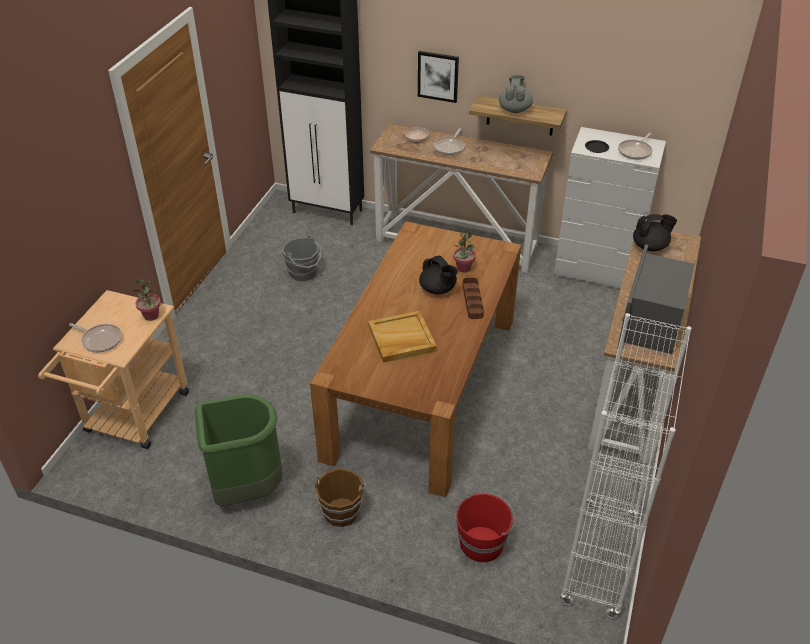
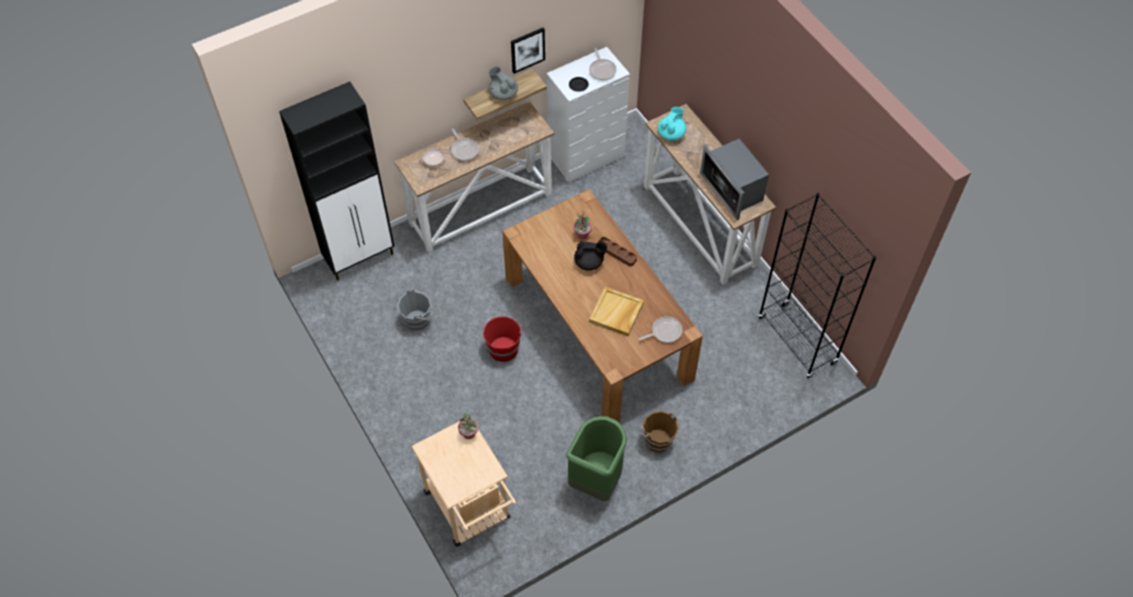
camera: 50 degrees left, 15 degrees up
frying pan [69,323,122,352] -> frying pan moved to [638,316,682,343]
picture [418,51,459,103] -> picture moved to [511,28,545,74]
red bucket [456,492,515,563] -> red bucket moved to [483,315,522,362]
white bookcase [560,313,692,619] -> black bookcase [758,193,877,379]
black teapot [633,214,677,251] -> turquoise teapot [658,107,686,141]

